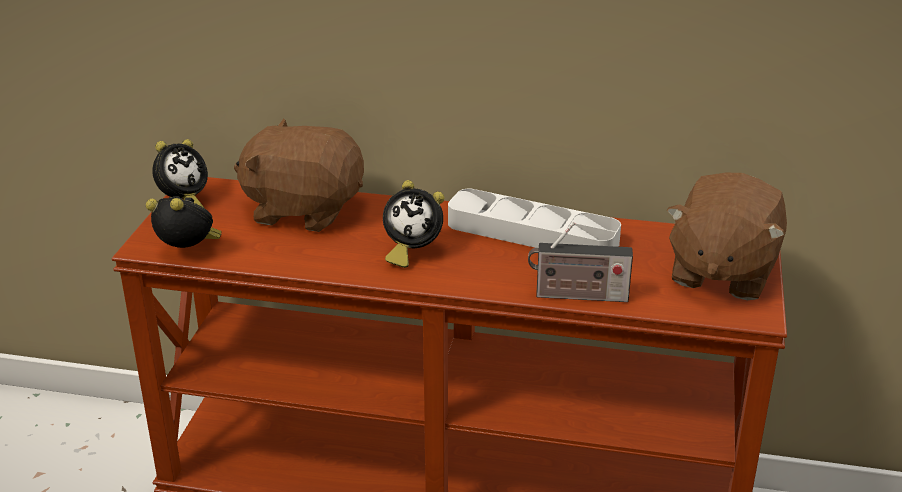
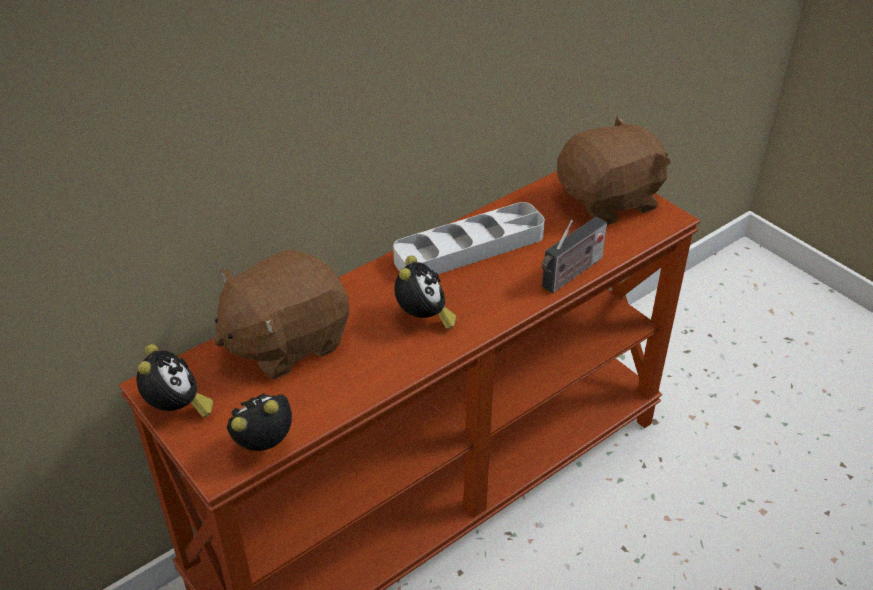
camera: 50 degrees left, 10 degrees up
alarm clock [383,180,444,268] -> alarm clock turned 45 degrees counterclockwise [394,256,456,330]
brown plush toy [666,173,787,300] -> brown plush toy turned 90 degrees counterclockwise [557,116,671,225]

